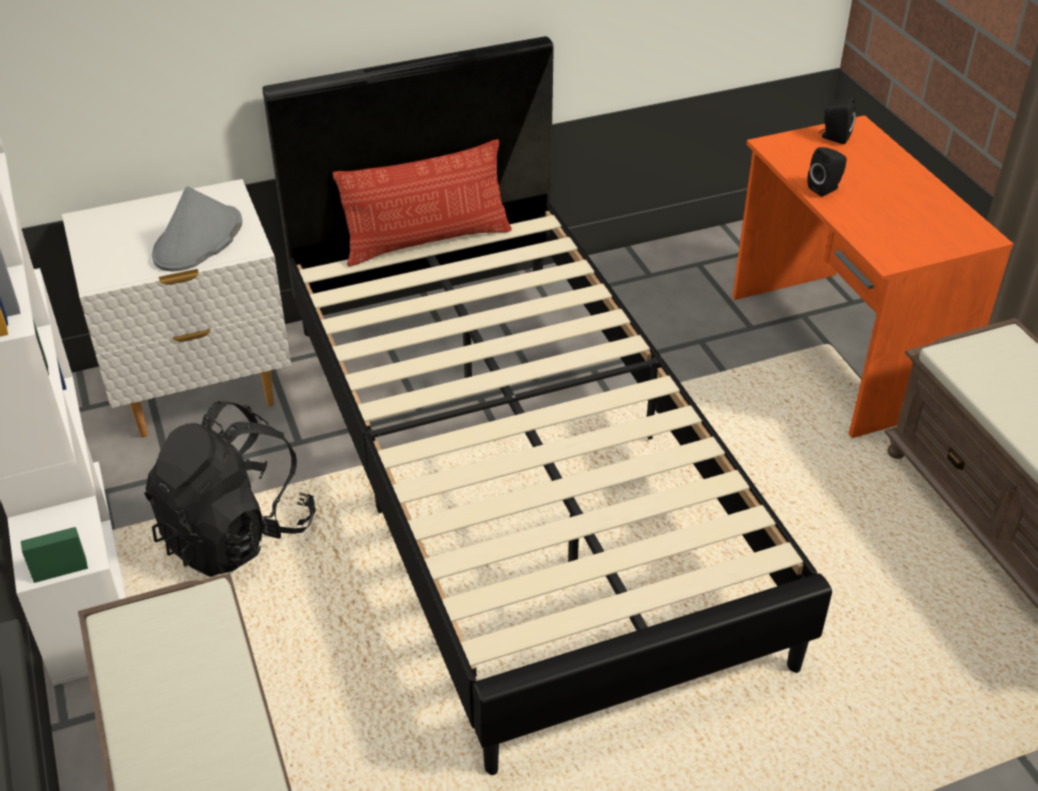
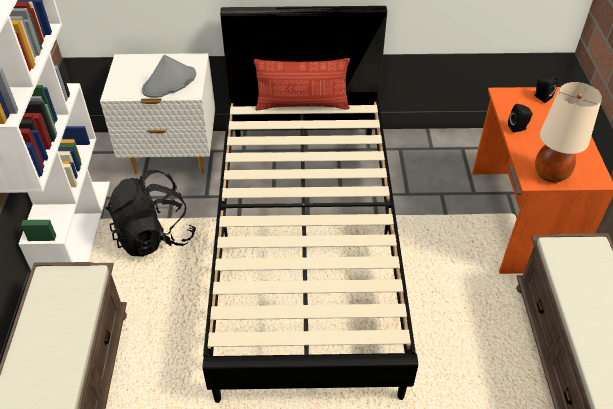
camera: 20 degrees right, 5 degrees up
none -> beige table lamp [535,82,602,183]

